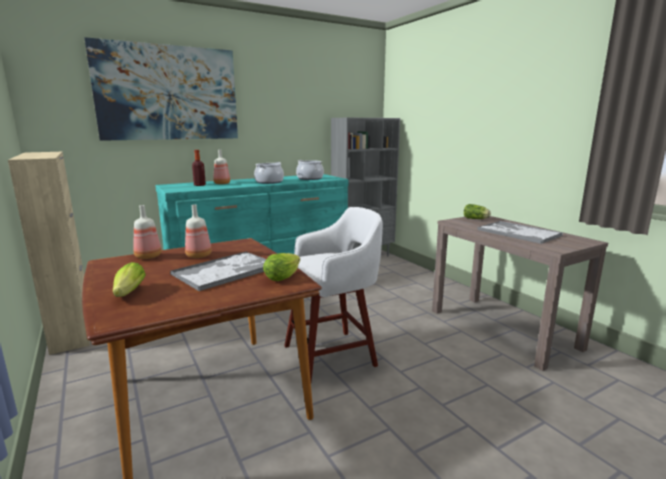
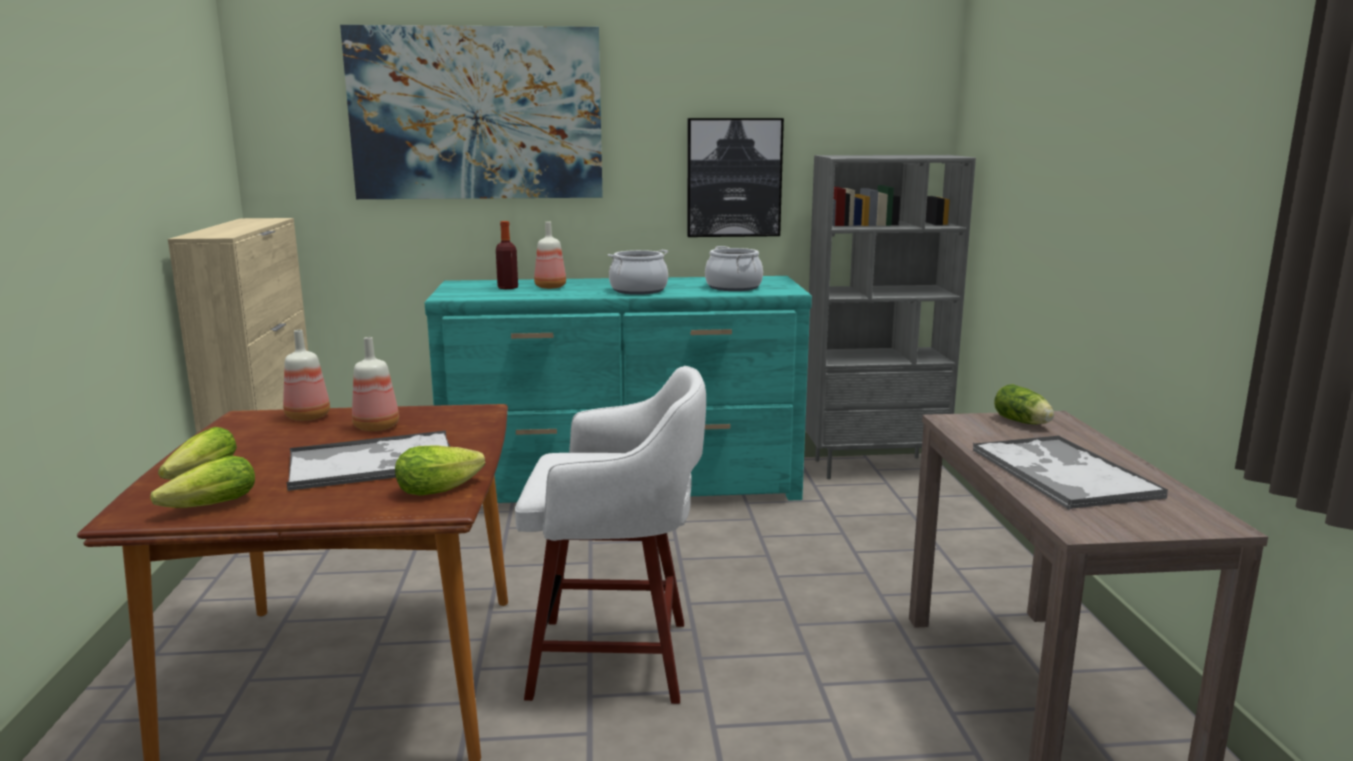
camera: 25 degrees right, 0 degrees up
none -> lettuce [150,456,255,508]
none -> picture [687,118,784,237]

